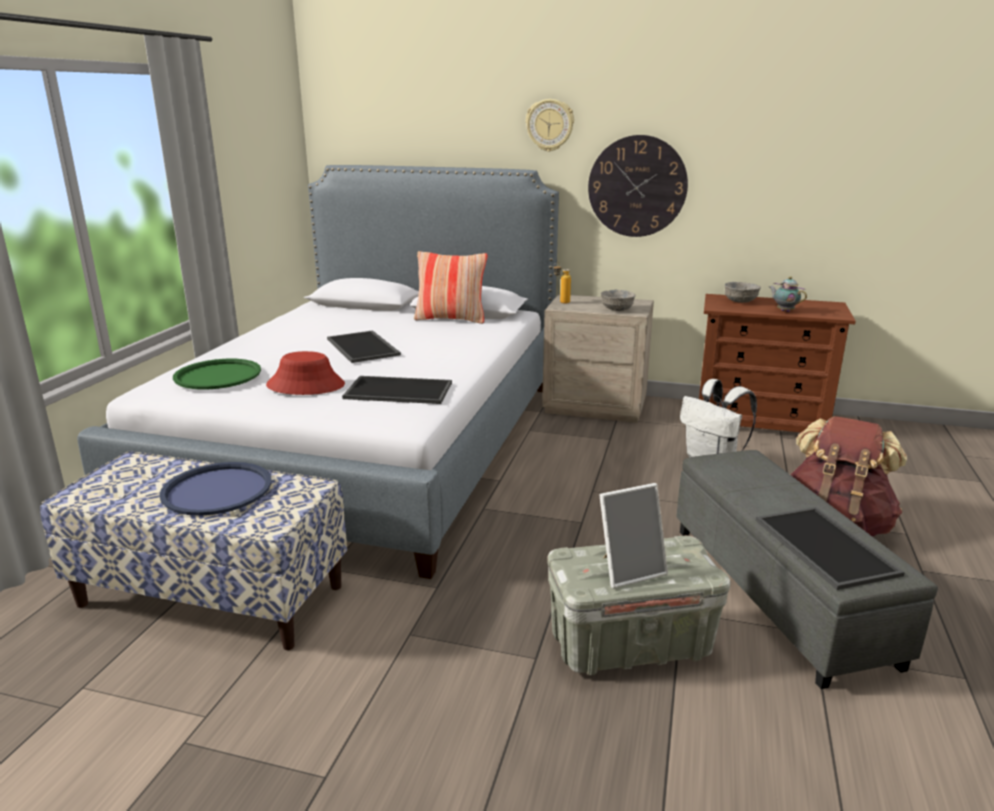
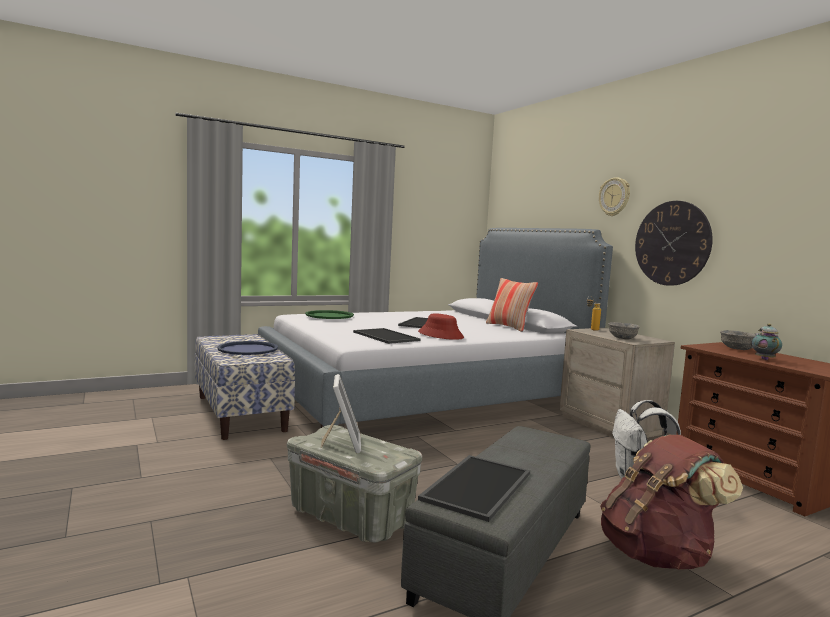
camera: 45 degrees right, 15 degrees down
red hat [266,351,345,395] -> red hat moved to [418,313,464,340]
picture frame [599,483,668,588] -> picture frame turned 120 degrees counterclockwise [321,374,361,453]

